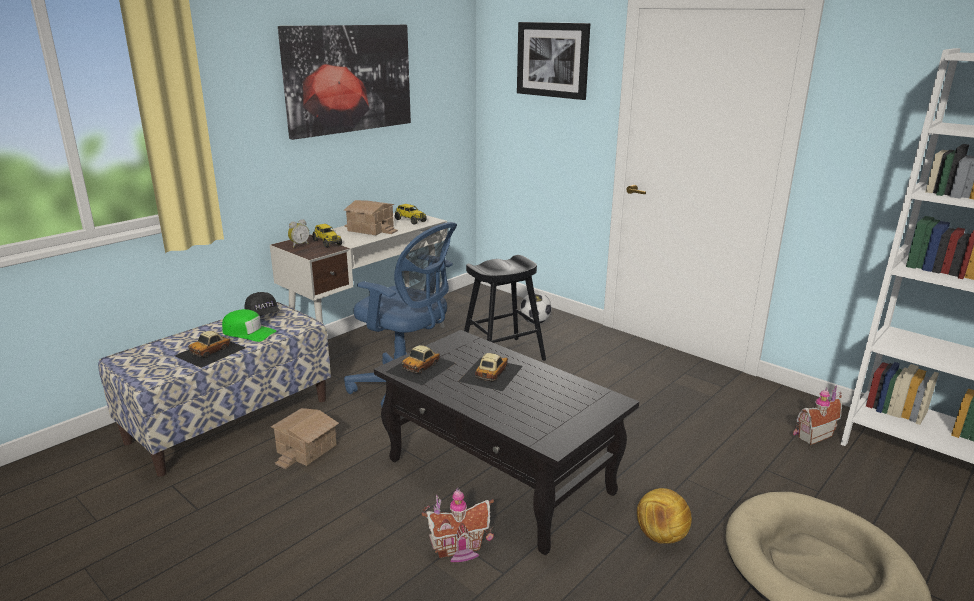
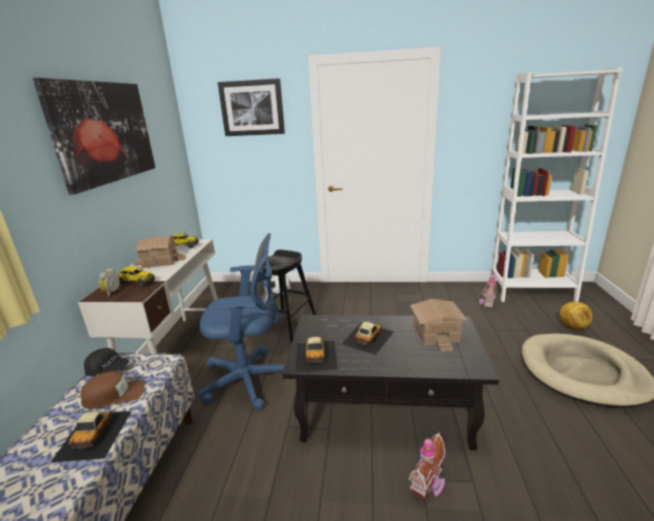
camera: 35 degrees left, 0 degrees up
green cap [222,309,276,342] -> brown cap [80,371,145,409]
toy house [271,408,339,469] -> toy house moved to [410,299,467,352]
toy car [458,353,523,391] -> toy car turned 45 degrees clockwise [341,321,394,355]
football [637,488,692,544] -> football moved to [559,302,592,330]

